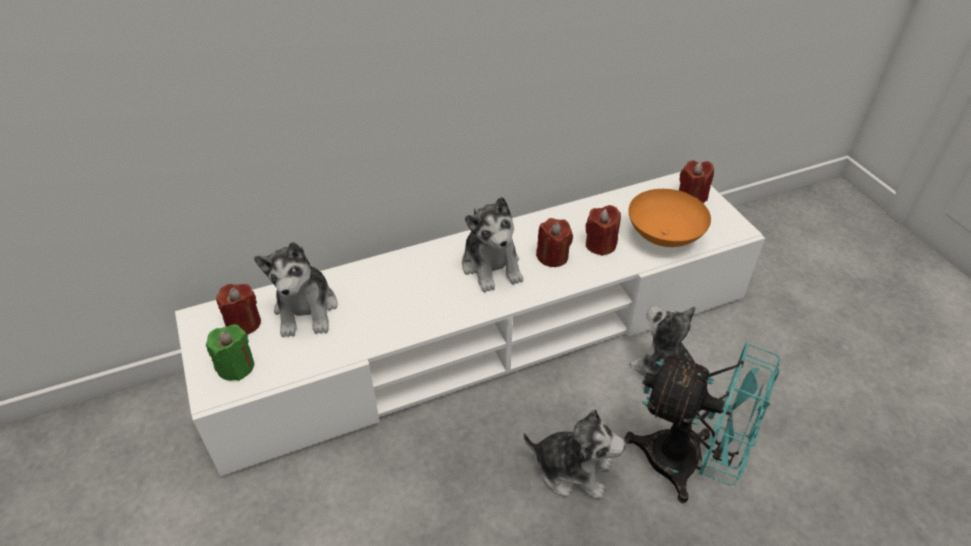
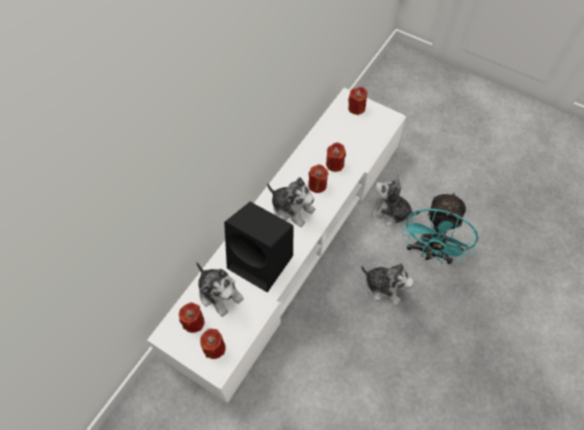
camera: 35 degrees left, 15 degrees up
green candle [206,324,254,381] -> red candle [200,329,226,359]
plush toy [523,409,625,499] -> plush toy turned 45 degrees clockwise [361,263,414,306]
turquoise fan [625,343,780,503] -> turquoise fan turned 120 degrees clockwise [402,192,479,264]
orange bowl [628,189,711,247] -> none
none -> black speaker [224,202,293,292]

